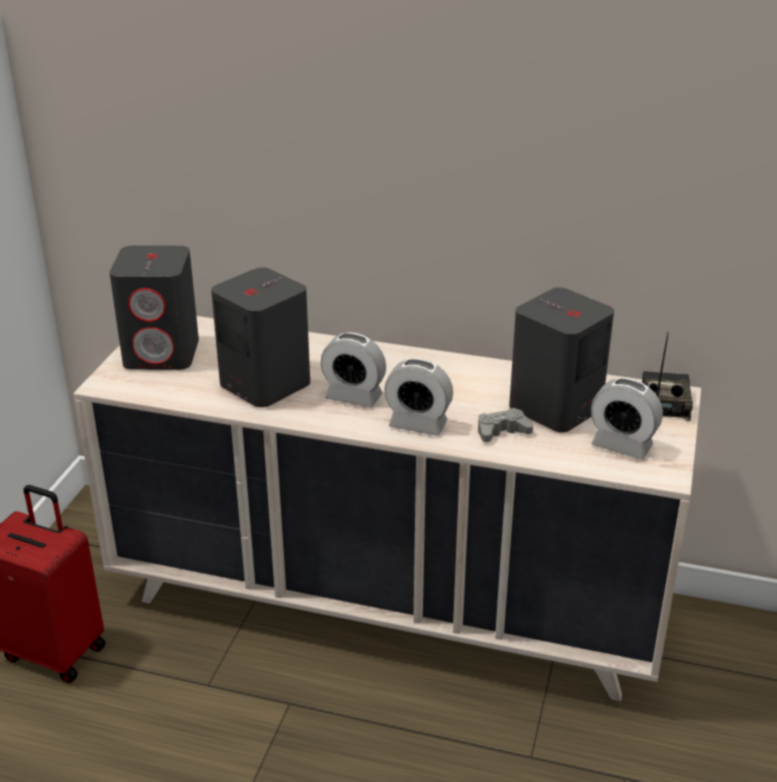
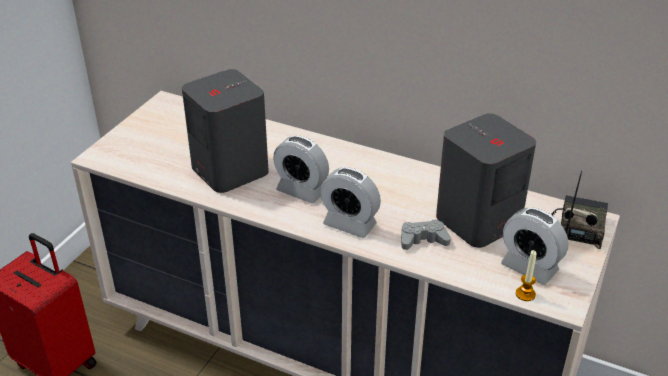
camera: 10 degrees right, 5 degrees up
grey speaker [109,245,199,370] -> none
none -> candle [516,250,537,301]

